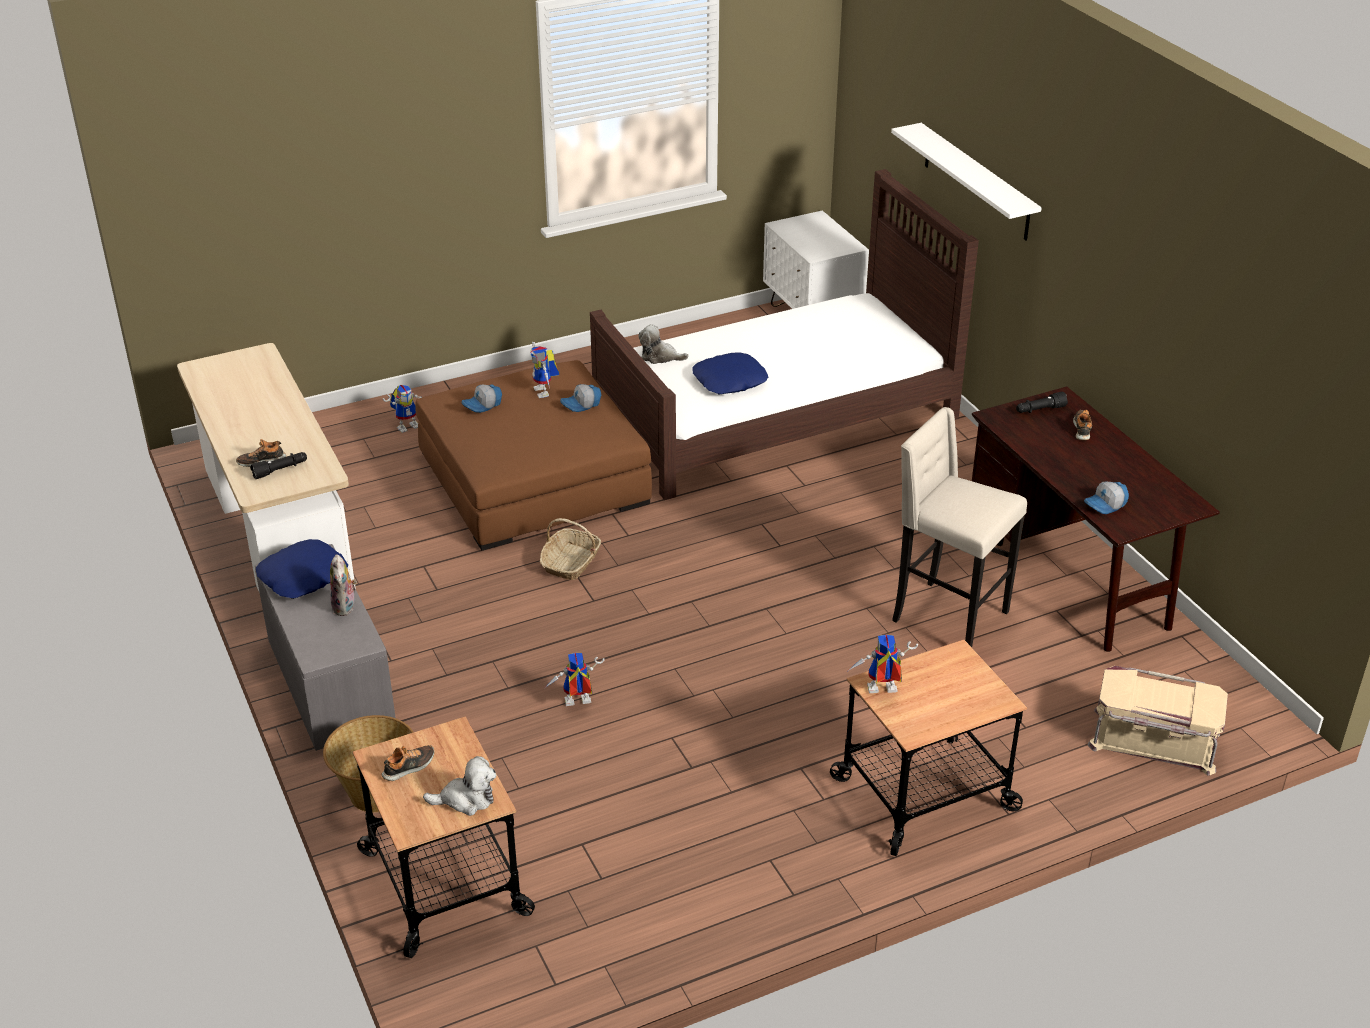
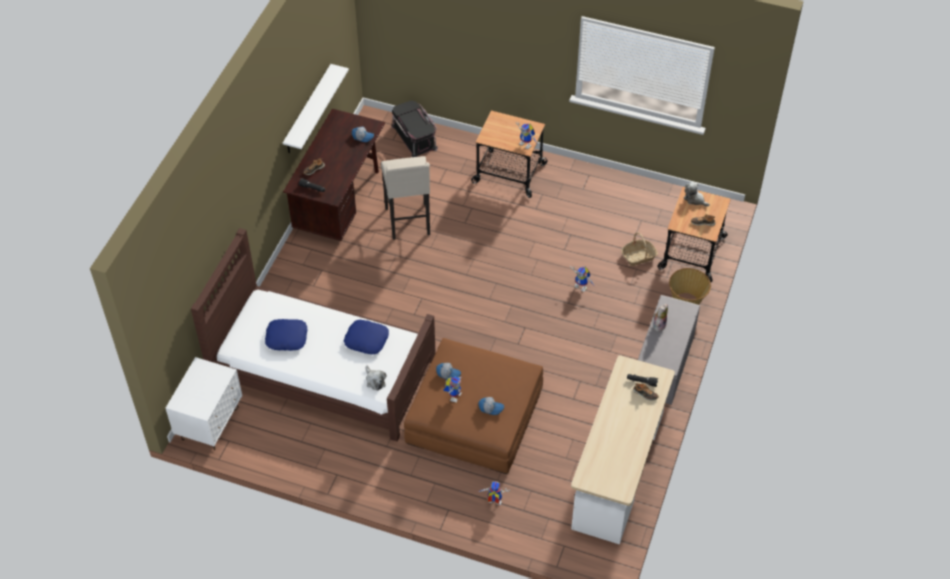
camera: 135 degrees left, 15 degrees up
blue pillow [256,539,348,599] -> blue pillow moved to [265,319,308,351]
basket [540,518,601,580] -> basket moved to [622,232,658,266]
white shelf [891,123,1042,240] -> white shelf moved to [283,64,349,153]
beige storage box [1088,666,1228,775] -> black storage box [391,100,438,157]

